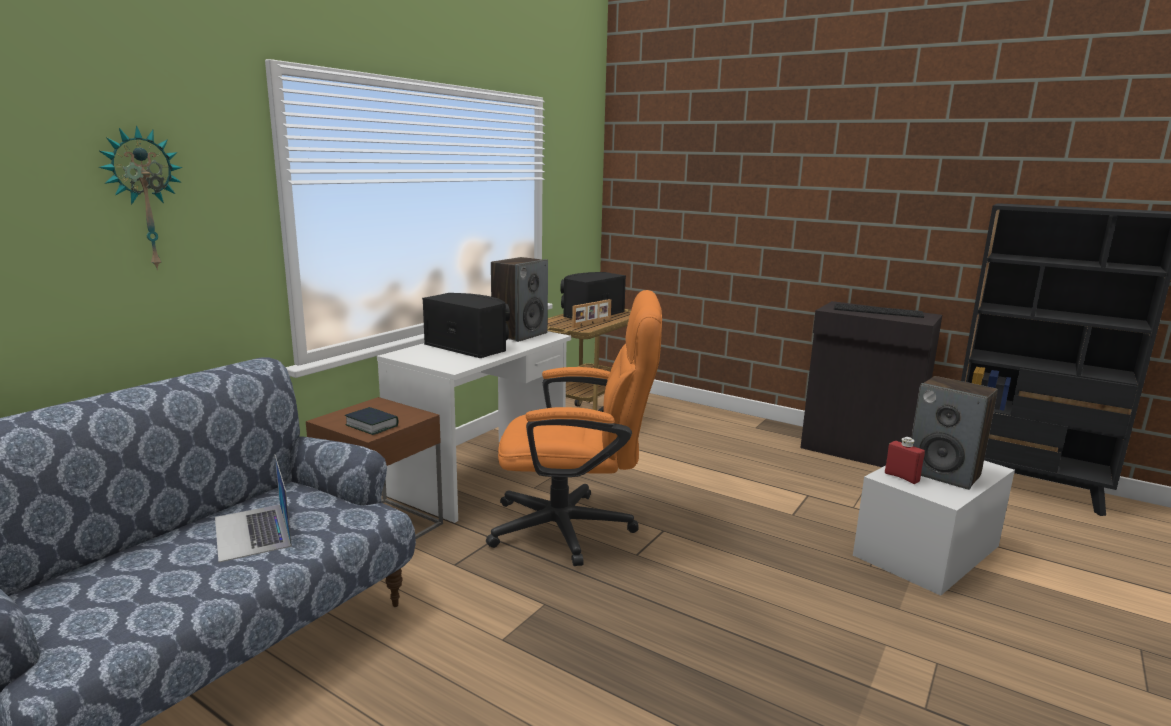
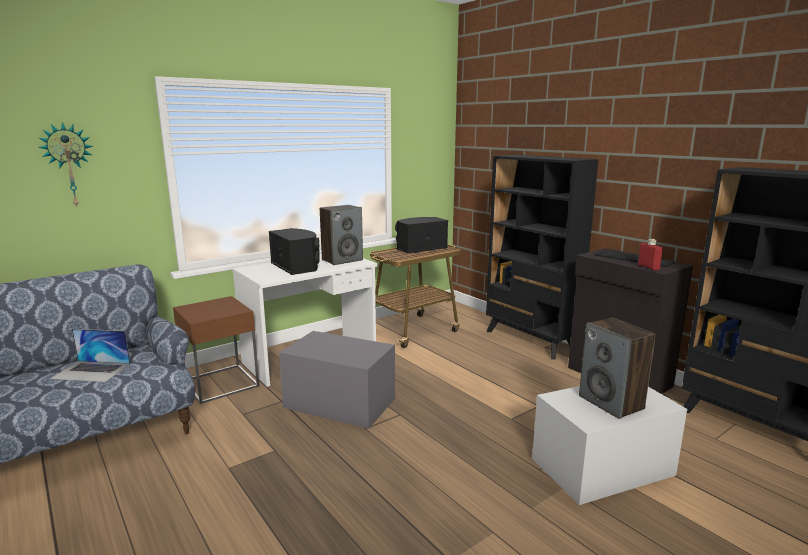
camera: 20 degrees right, 0 degrees up
laptop [215,454,292,563] -> laptop turned 75 degrees counterclockwise [50,329,130,382]
book [345,407,398,435] -> none
orange office chair [486,290,662,566] -> grey storage box [279,331,395,429]
picture frame [572,299,611,328] -> none
red bottle [885,437,925,484] -> red bottle moved to [638,239,663,270]
none -> black bookcase [486,155,599,359]

